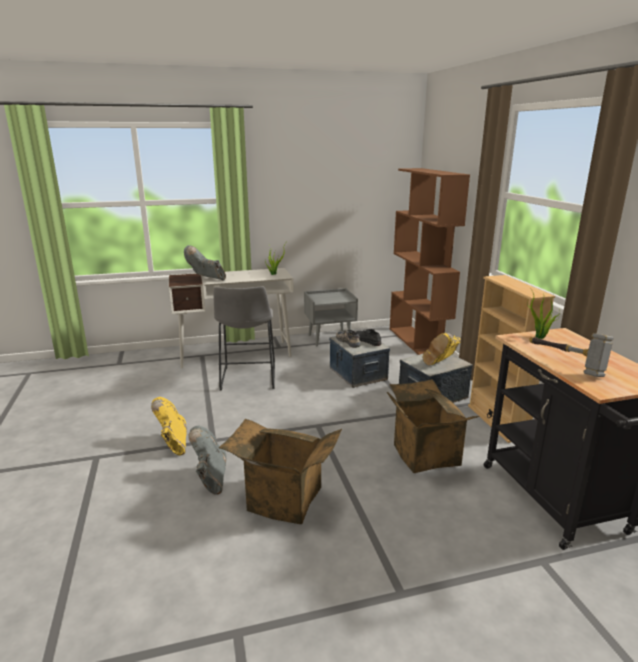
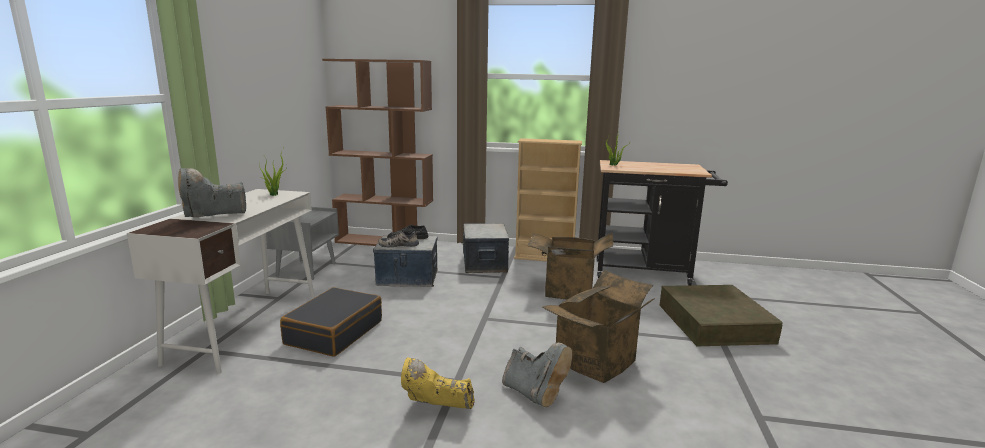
camera: 65 degrees left, 5 degrees down
grey boot [188,426,226,495] -> grey boot turned 150 degrees counterclockwise [502,343,572,407]
grey stool [213,286,275,390] -> black suitcase [280,287,382,357]
yellow boot [423,333,461,365] -> none
hammer [529,333,614,377] -> none
none -> brown storage box [659,285,783,347]

